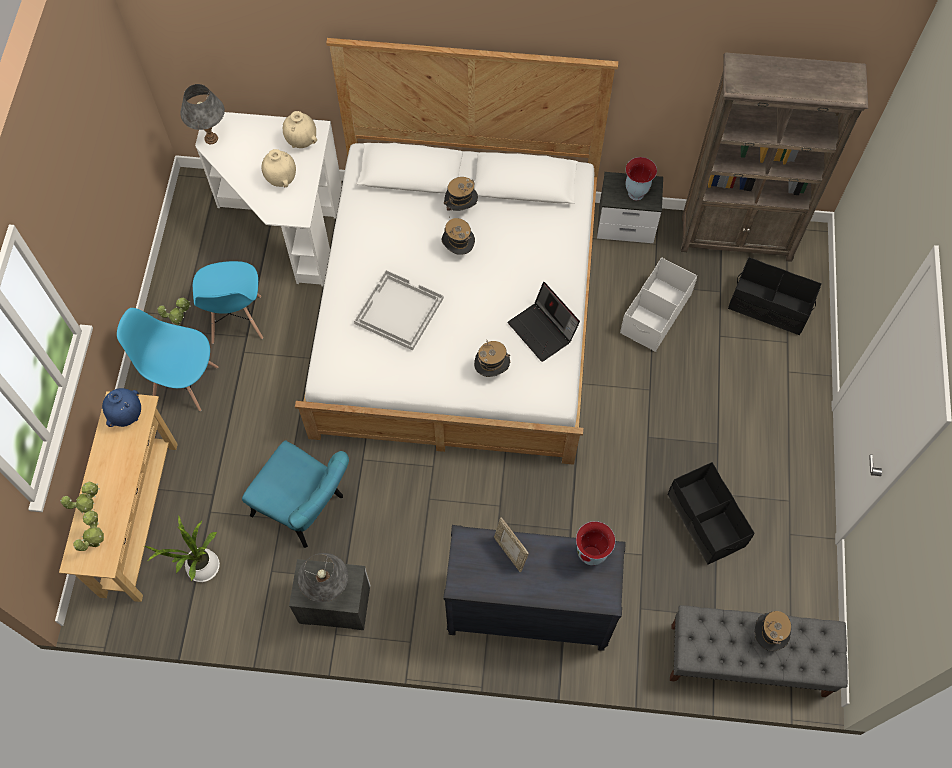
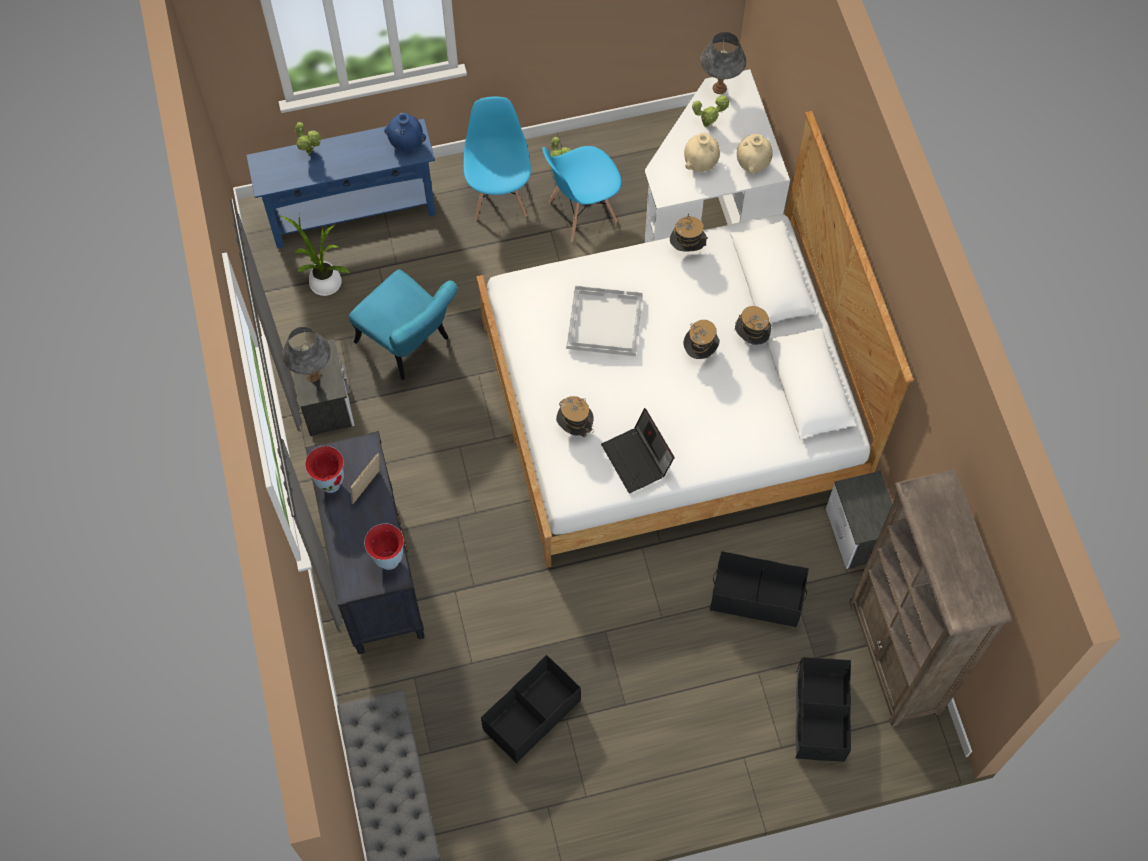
camera: 70 degrees right, 0 degrees up
beige console table [59,391,178,602] -> blue console table [246,119,436,249]
potted plant [74,510,105,551] -> potted plant moved to [692,95,731,127]
turquoise chair [242,440,349,548] -> turquoise chair turned 60 degrees counterclockwise [349,269,457,380]
laptop [507,282,580,362] -> laptop turned 60 degrees counterclockwise [601,408,675,493]
white storage box [620,257,697,352] -> black storage box [710,551,809,628]
vase [626,157,657,200] -> vase moved to [305,446,344,493]
hat [755,611,791,651] -> hat moved to [670,214,708,252]

